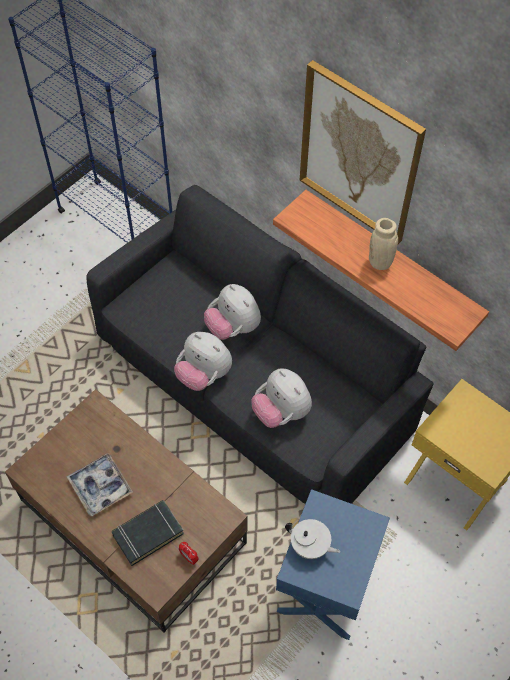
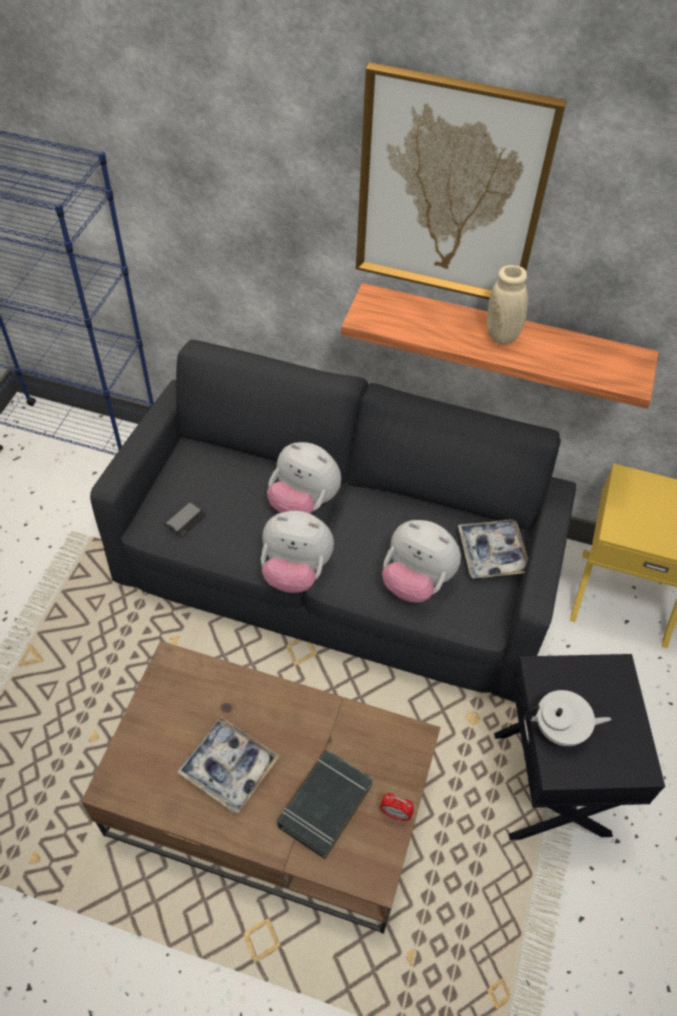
camera: 25 degrees left, 5 degrees down
blue side table [276,489,390,640] -> black side table [494,654,665,840]
none -> phone [165,502,206,537]
none -> tray [458,519,528,579]

